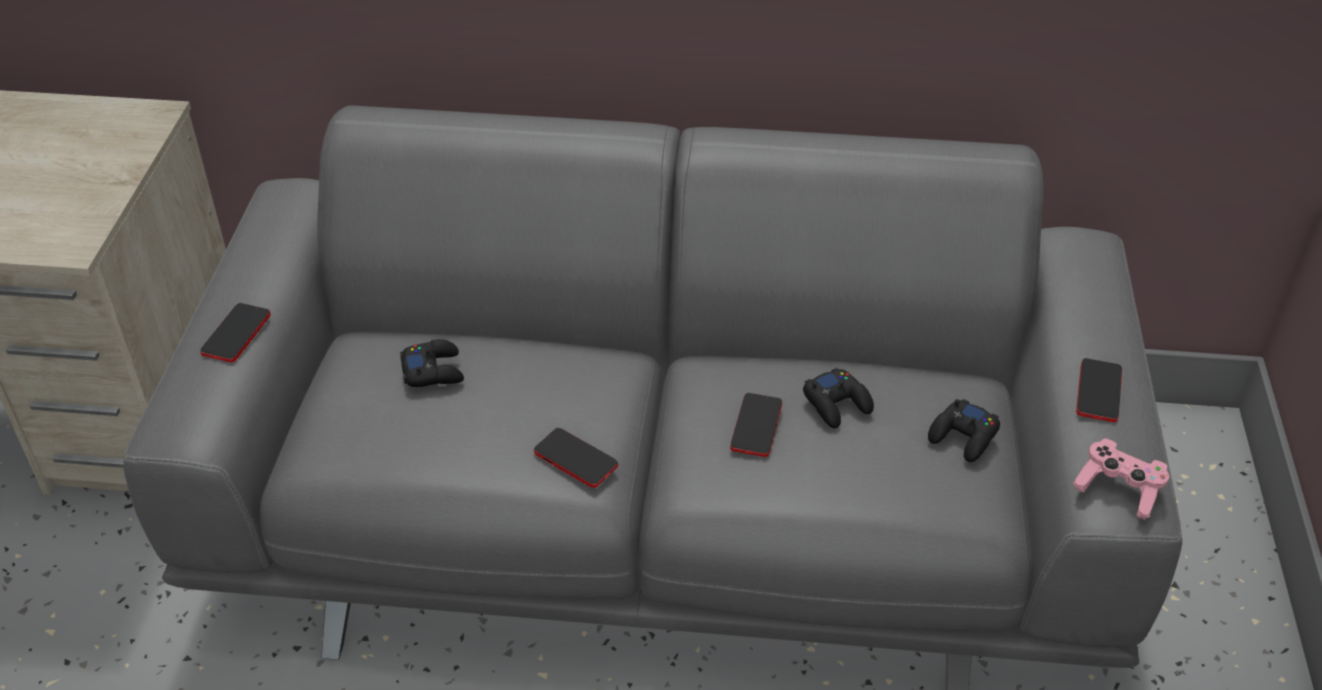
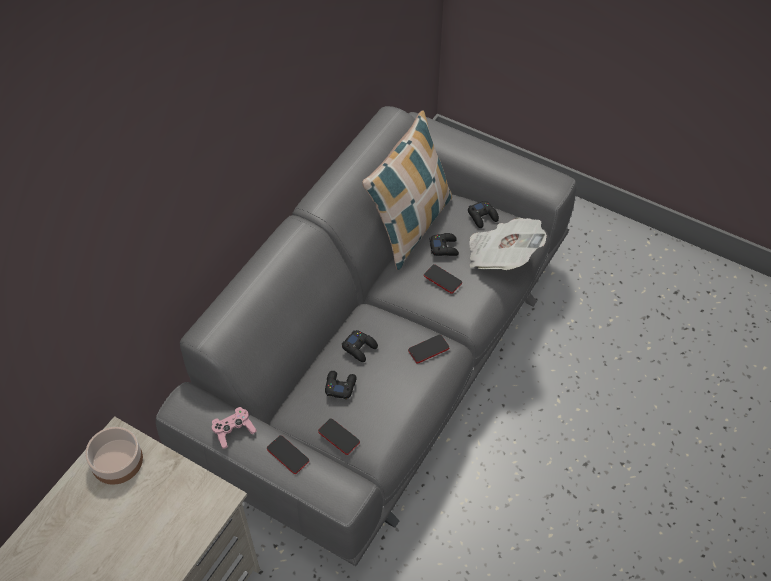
camera: 65 degrees left, 10 degrees up
pink game controller [1073,438,1169,520] -> pink game controller moved to [212,407,257,449]
phone [1076,358,1122,422] -> phone moved to [318,418,360,455]
none -> bowl [85,427,143,485]
none -> black game controller [342,330,378,362]
none -> pillow [362,110,452,270]
none -> newspaper [469,217,547,270]

